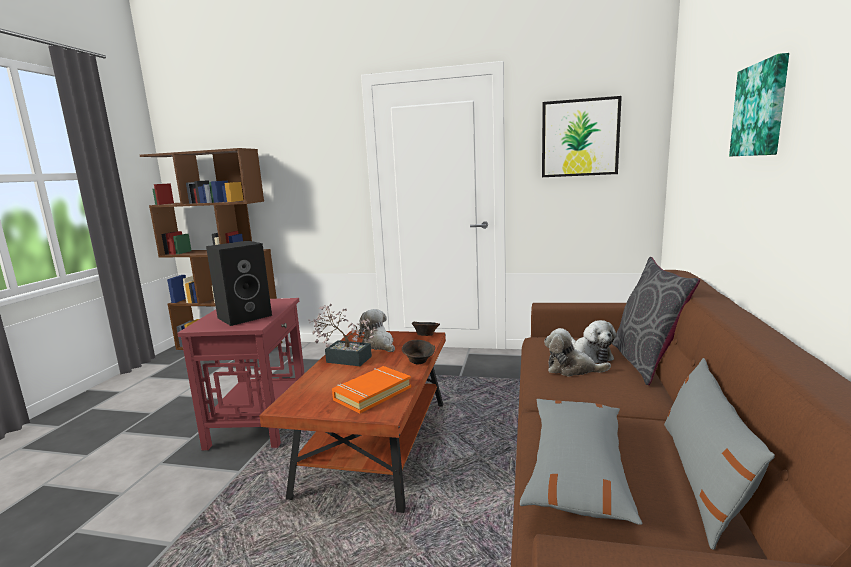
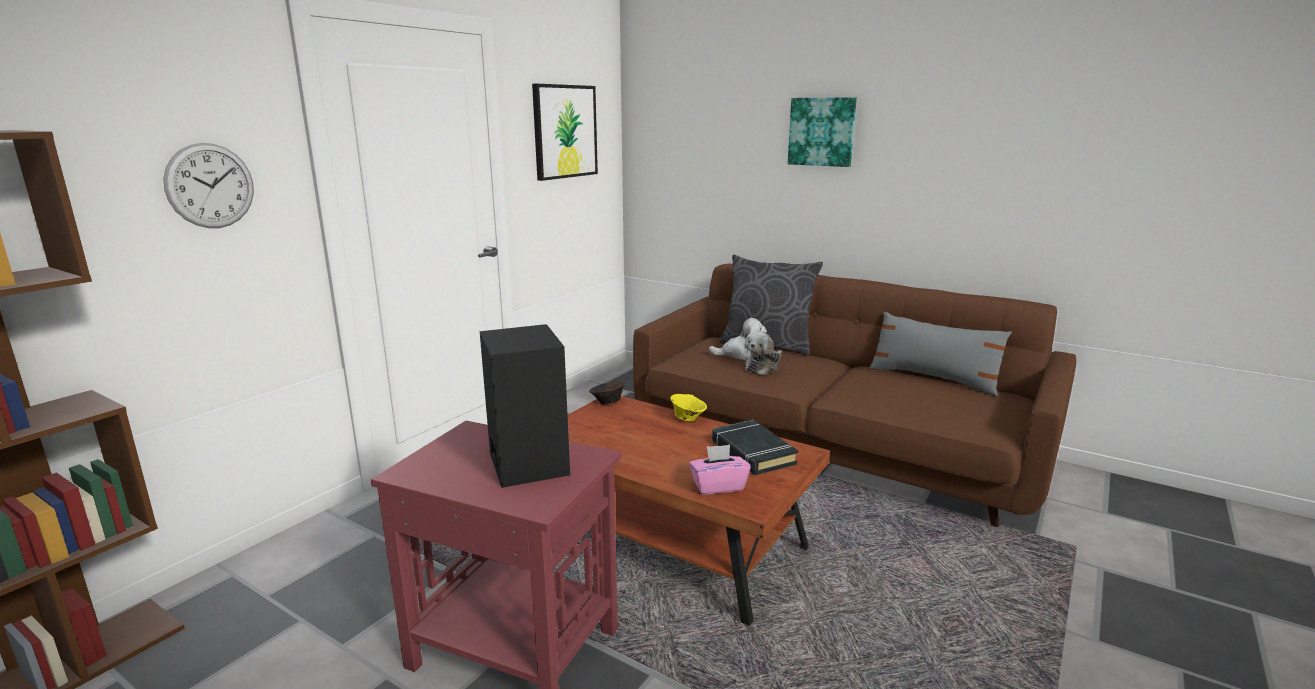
camera: 70 degrees left, 5 degrees up
potted plant [308,304,377,366] -> none
orange book [332,366,411,413] -> black book [712,420,798,475]
plush toy [359,309,395,352] -> none
brown bowl [402,340,435,365] -> yellow bowl [670,394,707,422]
grey pillow [520,399,642,525] -> none
none -> wall clock [163,143,254,228]
none -> pink tissue box [689,445,751,495]

